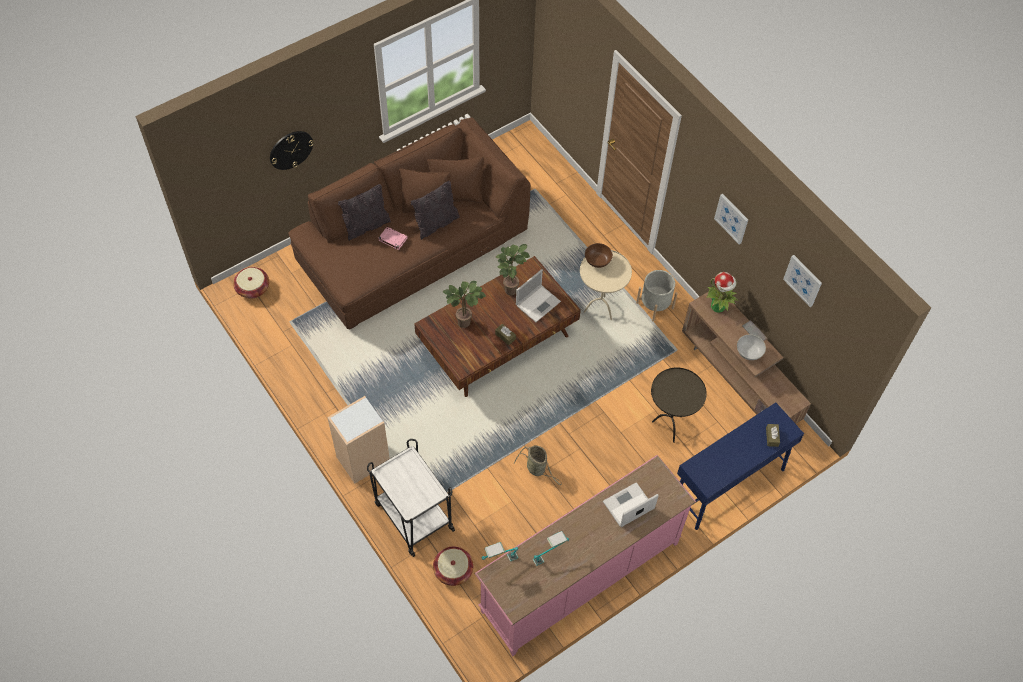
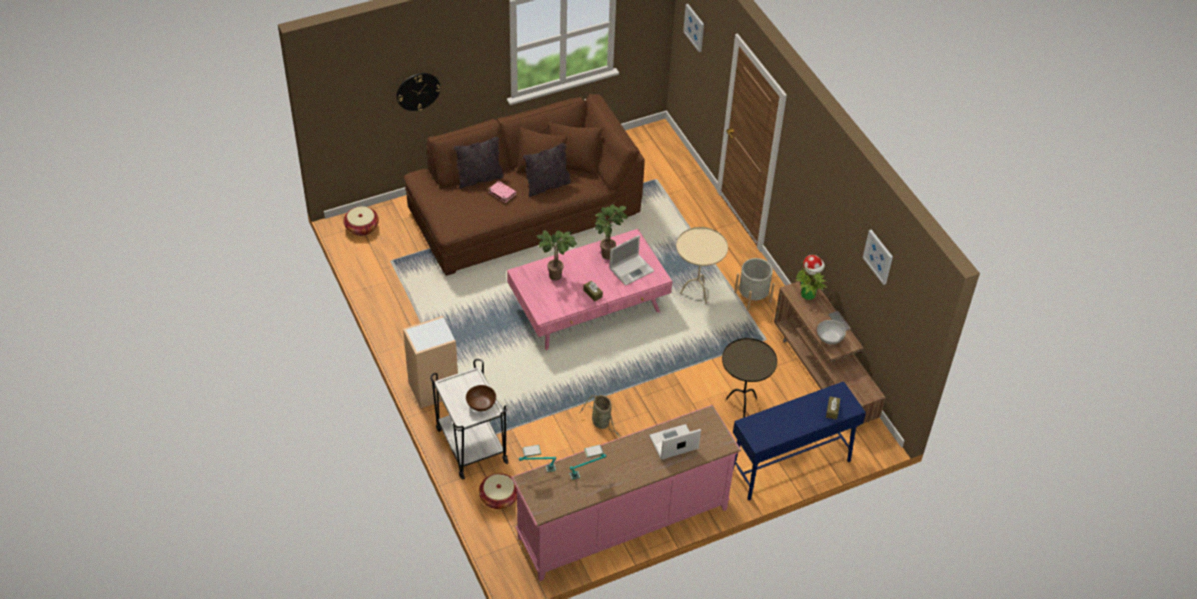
camera: 10 degrees right, 10 degrees down
brown coffee table [414,256,581,397] -> pink coffee table [507,229,672,350]
brown bowl [585,243,613,268] -> brown bowl moved to [466,385,496,411]
picture [714,194,748,244] -> picture moved to [683,4,704,52]

